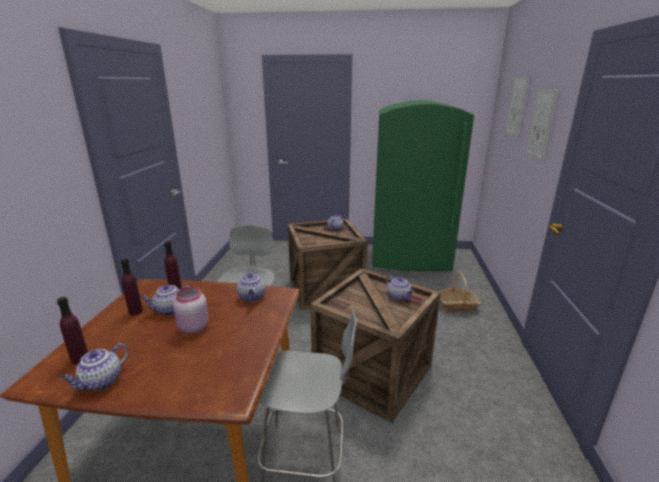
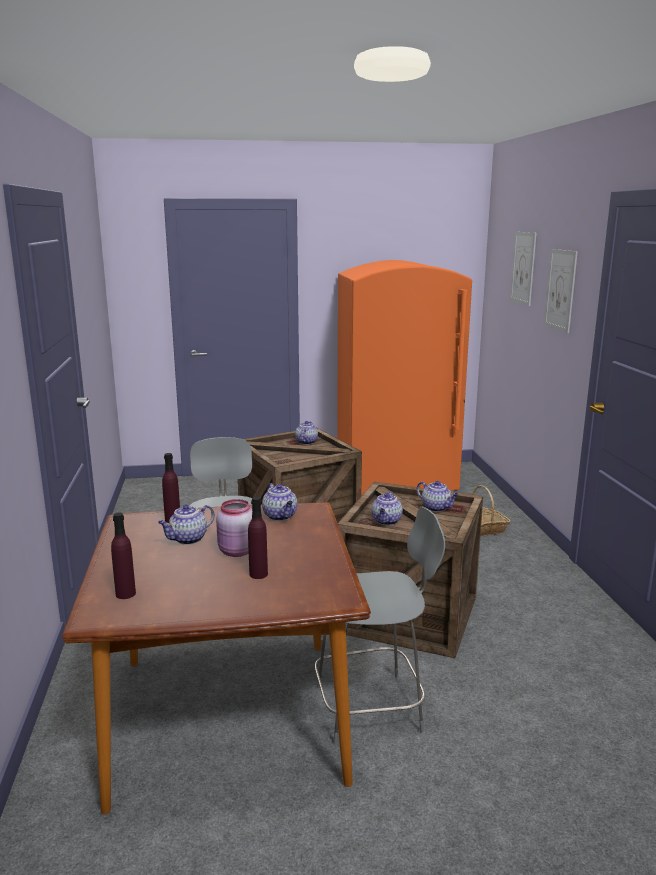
camera: 15 degrees left, 5 degrees down
teapot [60,343,129,391] -> teapot moved to [371,491,403,525]
purple bottle [121,258,143,315] -> purple bottle moved to [248,497,268,579]
green fridge [372,100,474,272] -> orange fridge [337,260,472,496]

